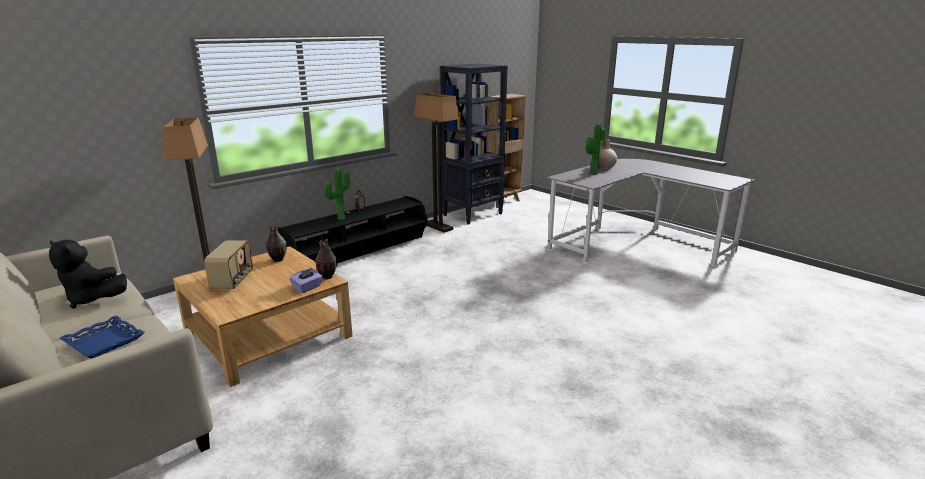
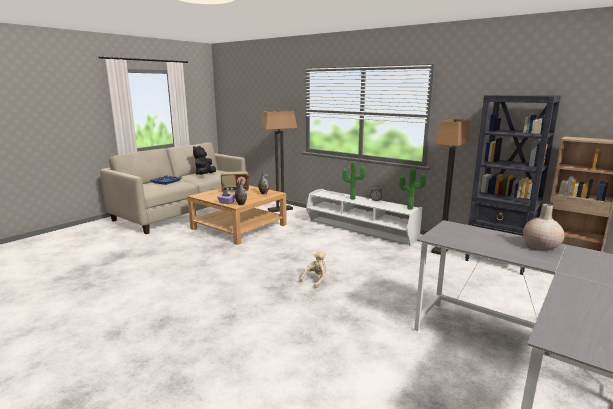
camera: 80 degrees right, 5 degrees down
black tv stand [277,196,428,263] -> white tv stand [306,189,422,245]
potted plant [586,123,605,175] -> potted plant moved to [399,168,426,210]
none -> beige plush toy [300,250,327,288]

